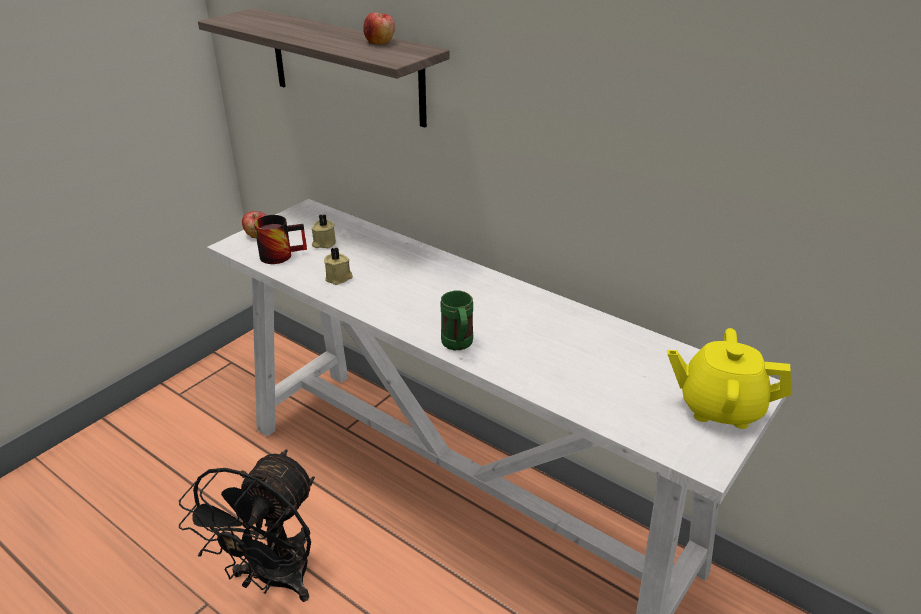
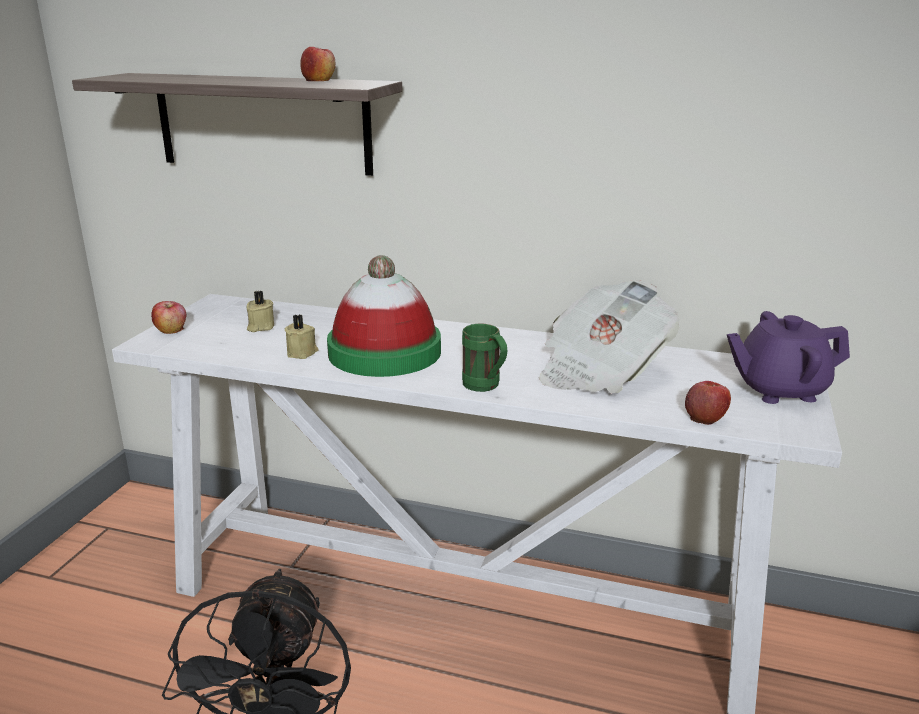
camera: 20 degrees left, 10 degrees down
mug [254,215,307,264] -> none
yellow teapot [668,328,792,429] -> purple teapot [727,311,850,404]
none -> hat [327,255,441,377]
none -> newspaper [539,280,679,394]
none -> apple [685,381,731,425]

